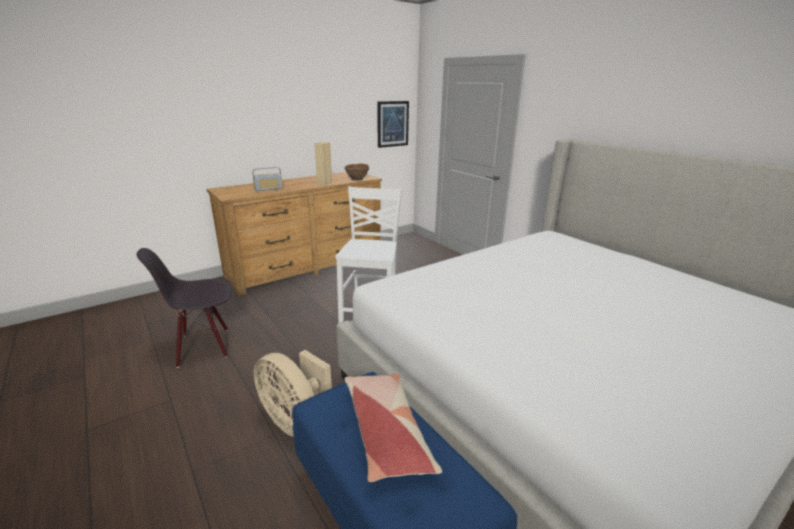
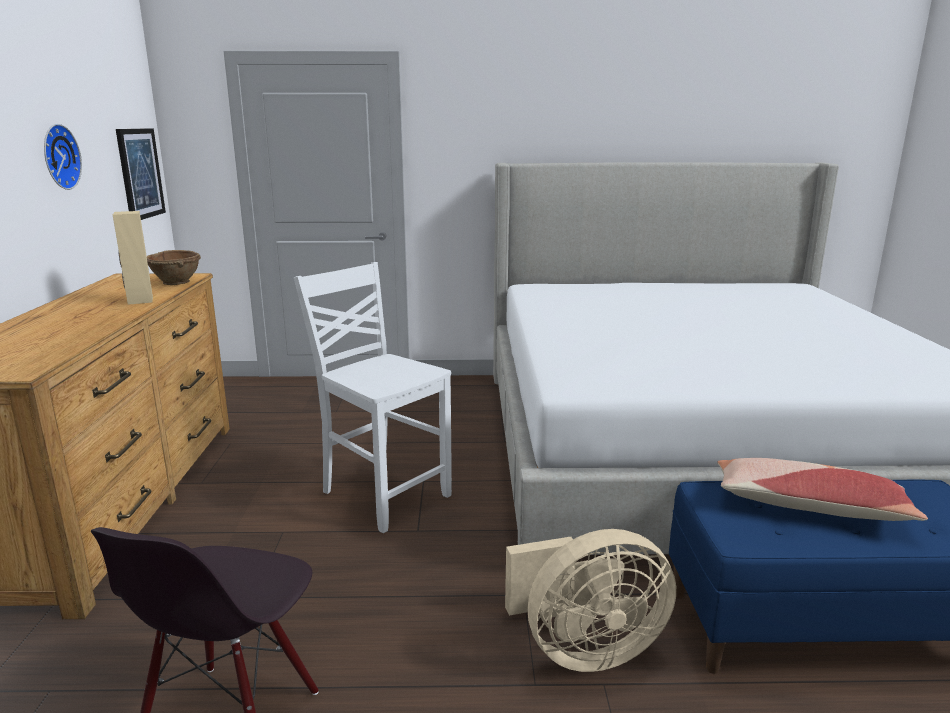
camera: 55 degrees left, 5 degrees down
radio [252,167,282,191] -> none
none -> wall clock [44,124,82,190]

